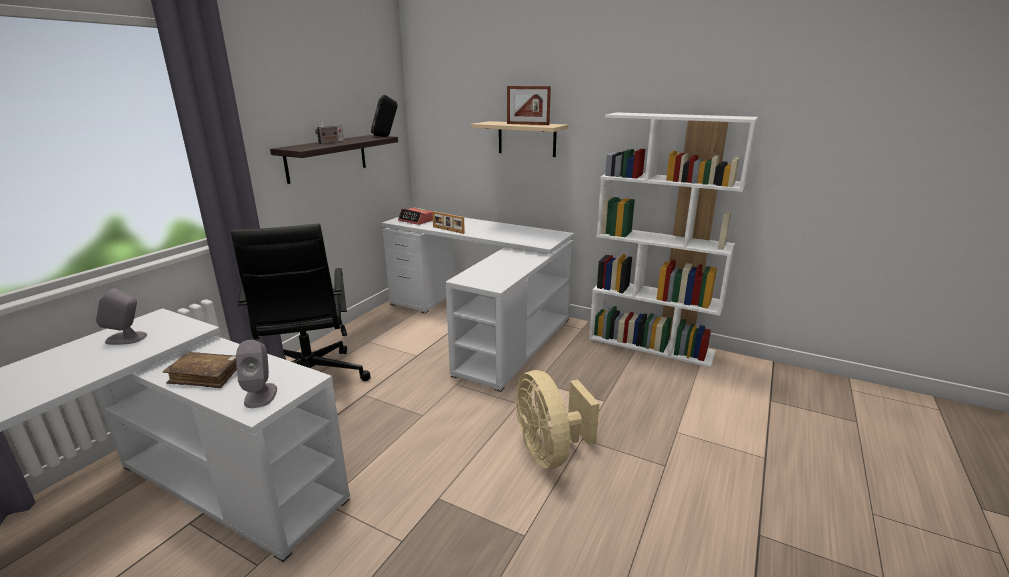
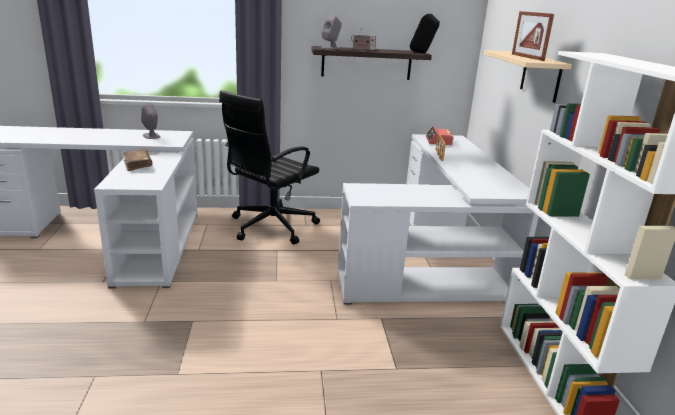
camera: 55 degrees right, 0 degrees up
grey speaker [236,340,277,408] -> grey speaker moved to [322,15,342,49]
beige fan [516,370,599,469] -> none

